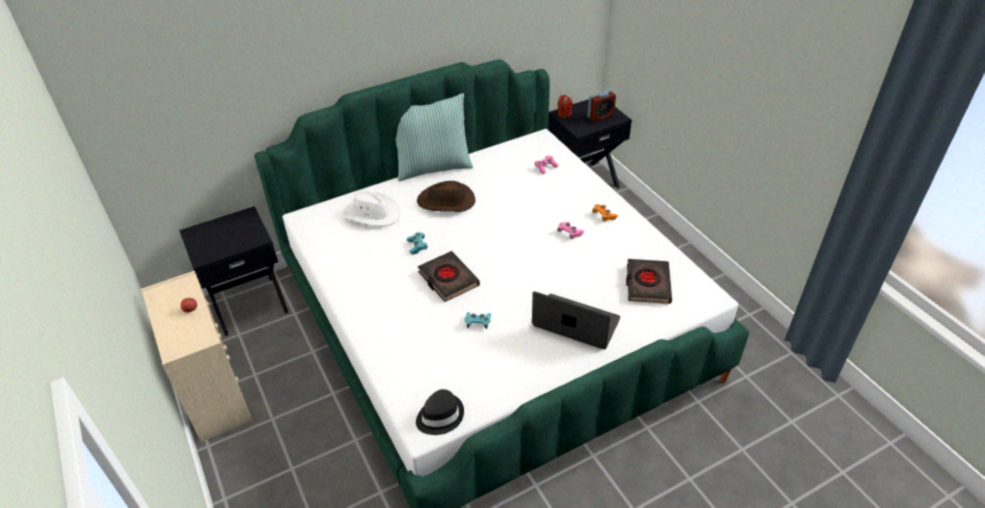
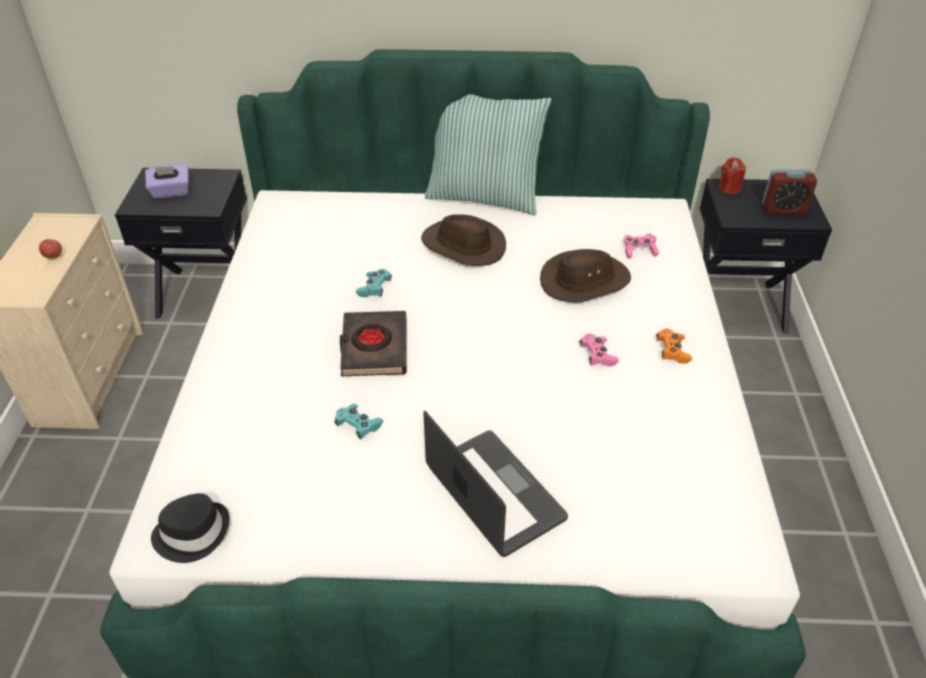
camera: 30 degrees right, 0 degrees up
white hat [343,191,401,226] -> none
black book [626,259,672,304] -> none
none -> purple tissue box [145,164,189,199]
none -> brown hat [540,249,631,303]

